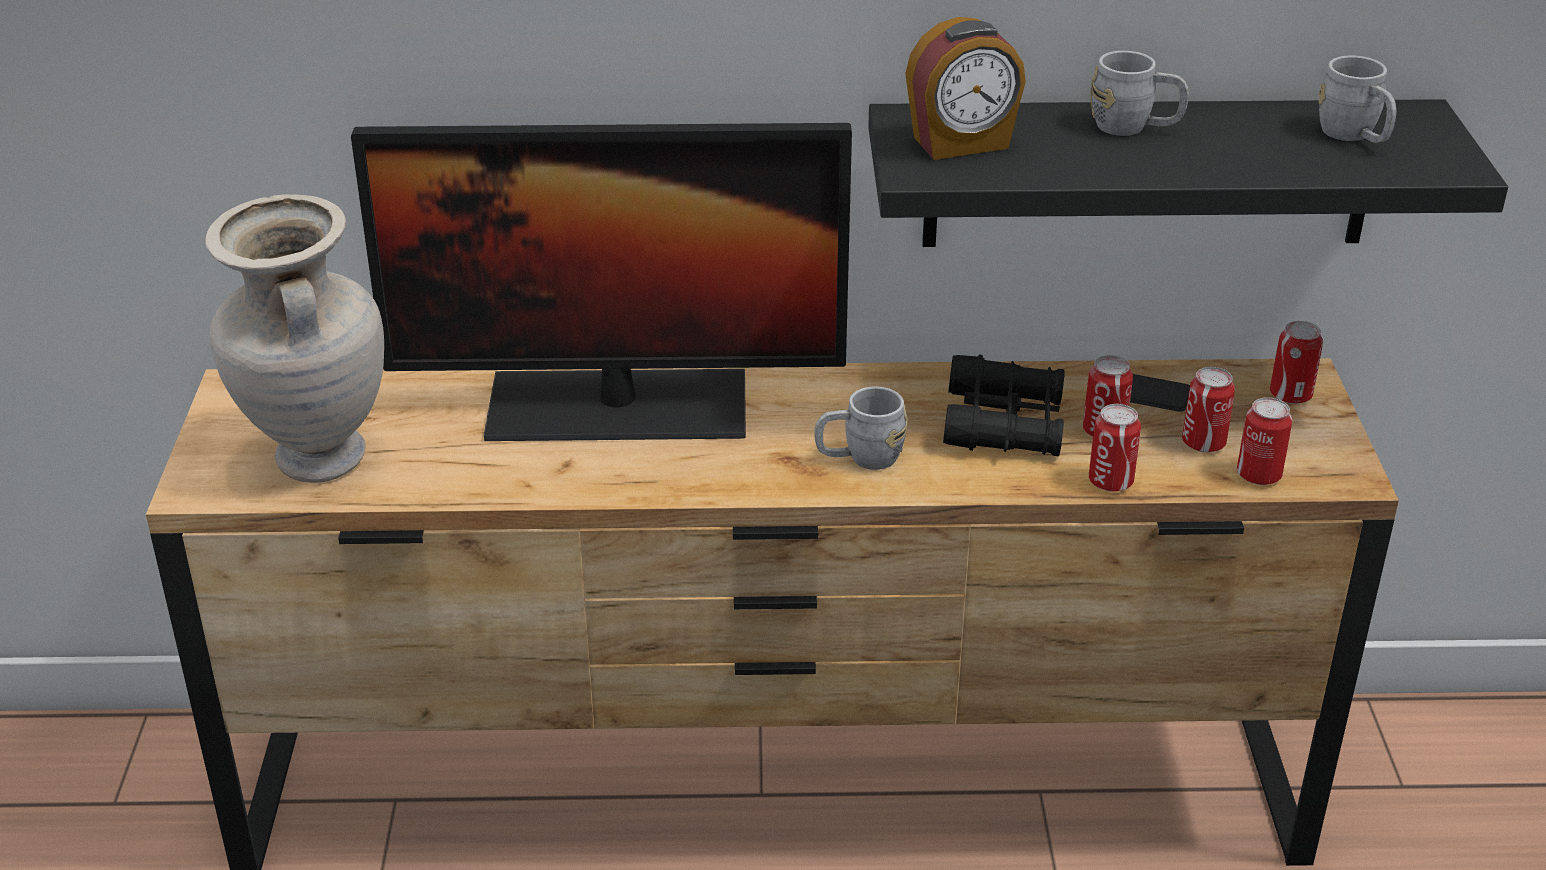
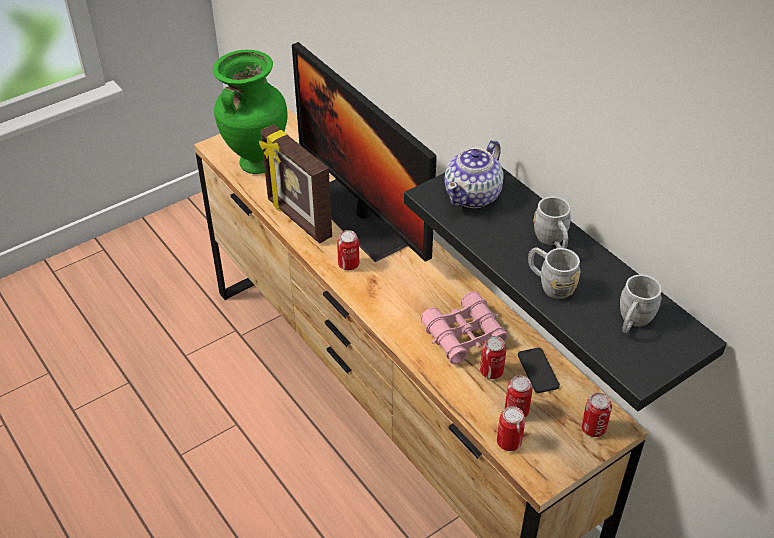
camera: 55 degrees right, 10 degrees up
beige vase [205,194,384,483] -> green vase [213,50,288,174]
grey mug [814,386,908,470] -> grey mug moved to [528,248,580,299]
alarm clock [905,17,1026,160] -> teapot [444,140,504,208]
black binoculars [943,354,1064,456] -> pink binoculars [421,291,509,364]
can [1089,404,1141,492] -> can moved to [337,230,359,270]
none -> picture frame [259,124,332,244]

